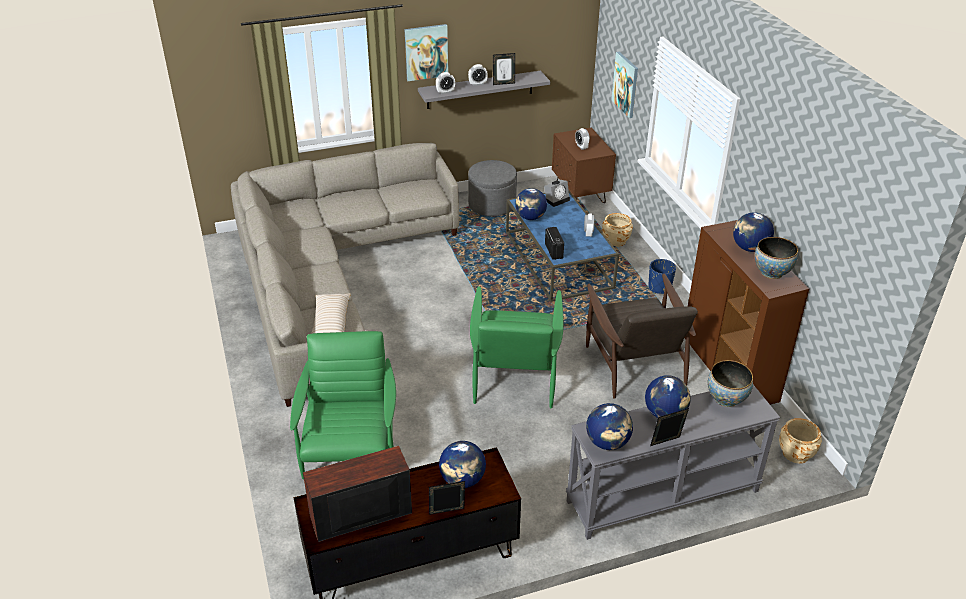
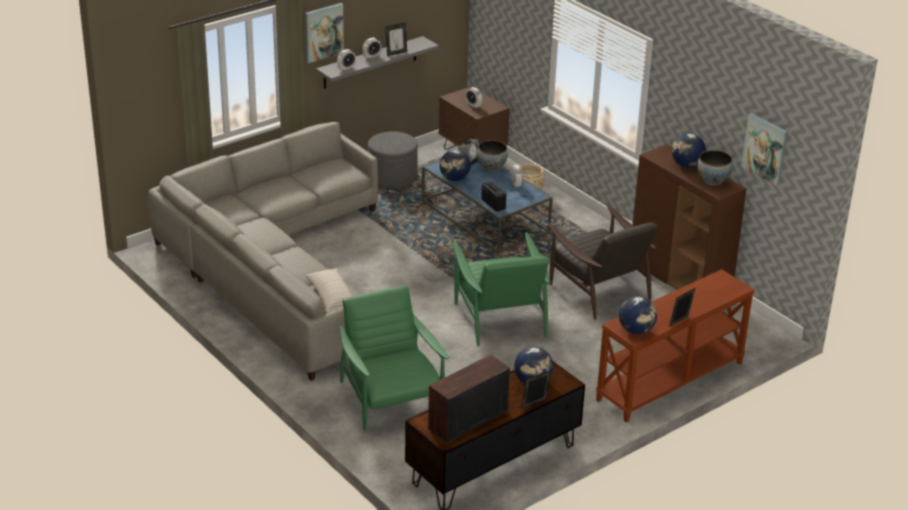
camera: 20 degrees left, 5 degrees down
grey console table [566,385,780,540] -> brown console table [596,269,755,423]
picture [611,52,638,118] -> picture moved to [741,113,788,186]
globe [645,375,691,418] -> none
blue planter [648,259,676,294] -> none
bowl [708,360,753,407] -> bowl moved to [477,140,508,172]
beige planter [779,418,822,464] -> none

